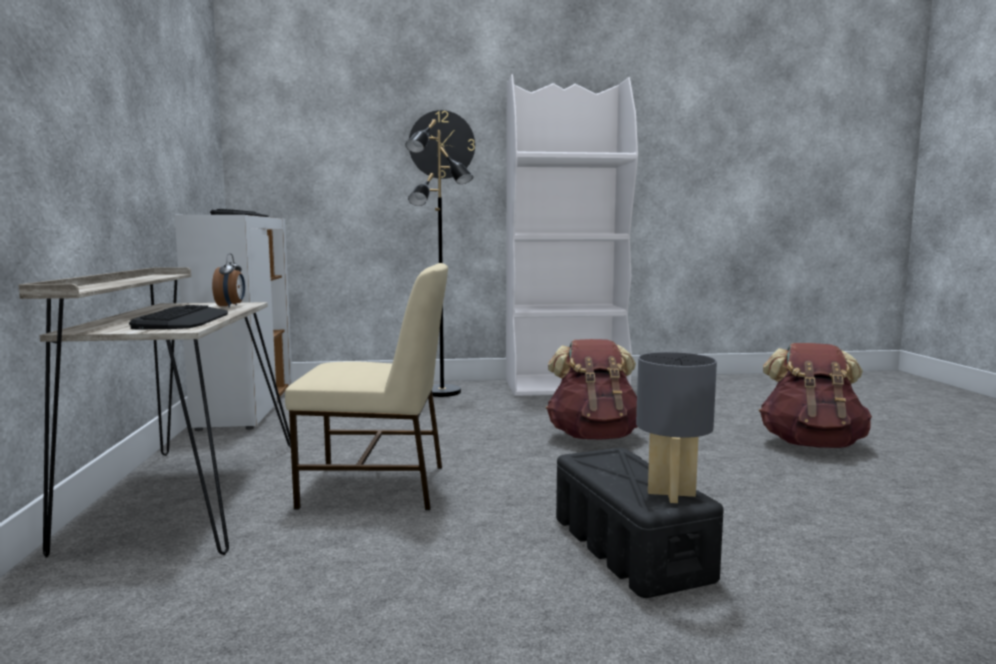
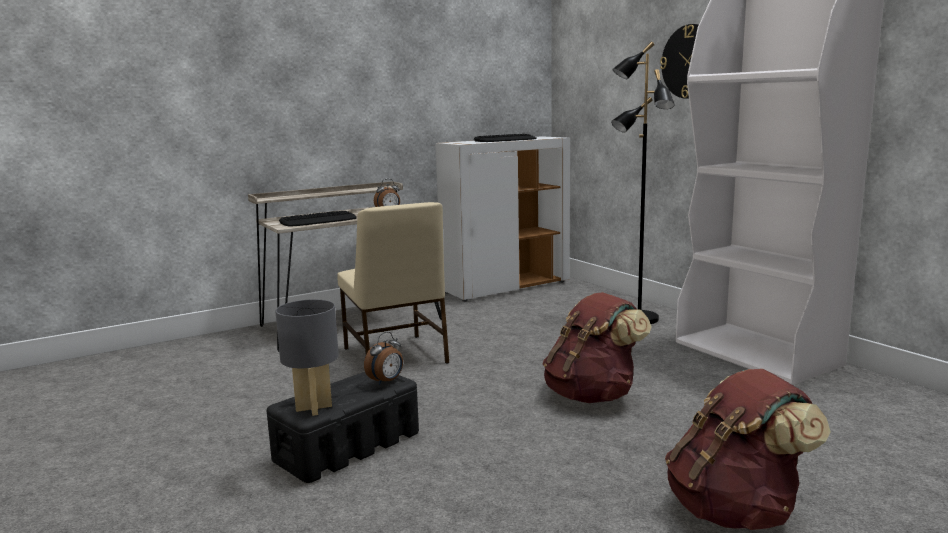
camera: 65 degrees right, 5 degrees up
none -> alarm clock [364,332,403,385]

